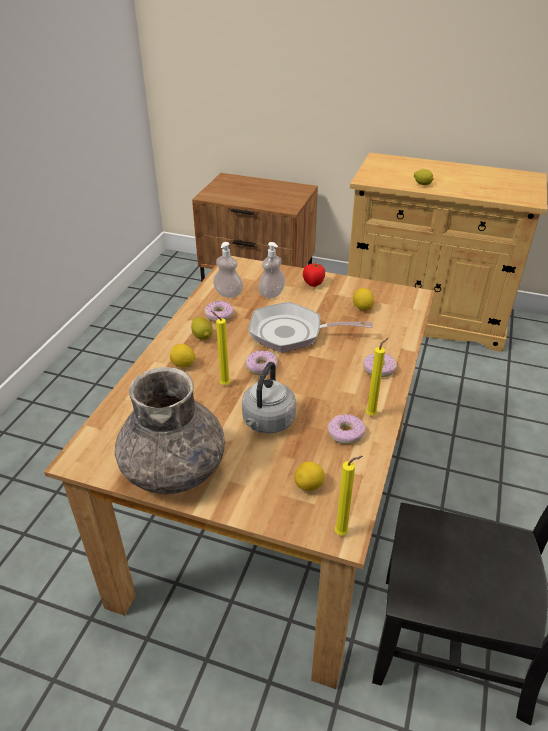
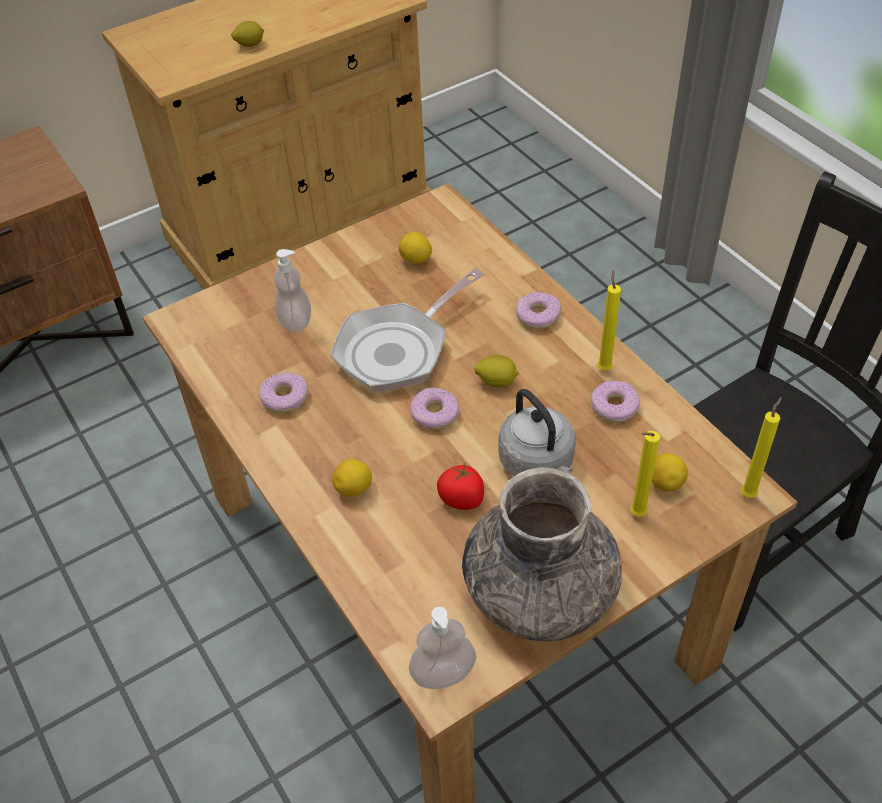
camera: 50 degrees left, 10 degrees up
lemon [191,317,213,340] -> lemon moved to [474,355,519,387]
yellow candle [211,311,230,385] -> yellow candle moved to [630,431,660,517]
soap dispenser [213,242,243,298] -> soap dispenser moved to [409,607,477,689]
tomato [303,263,325,287] -> tomato moved to [437,462,484,510]

